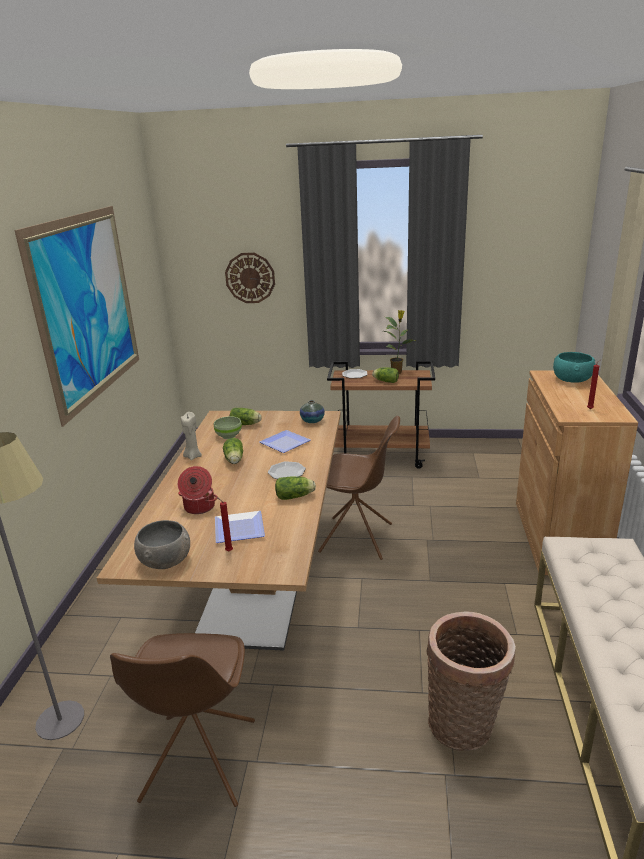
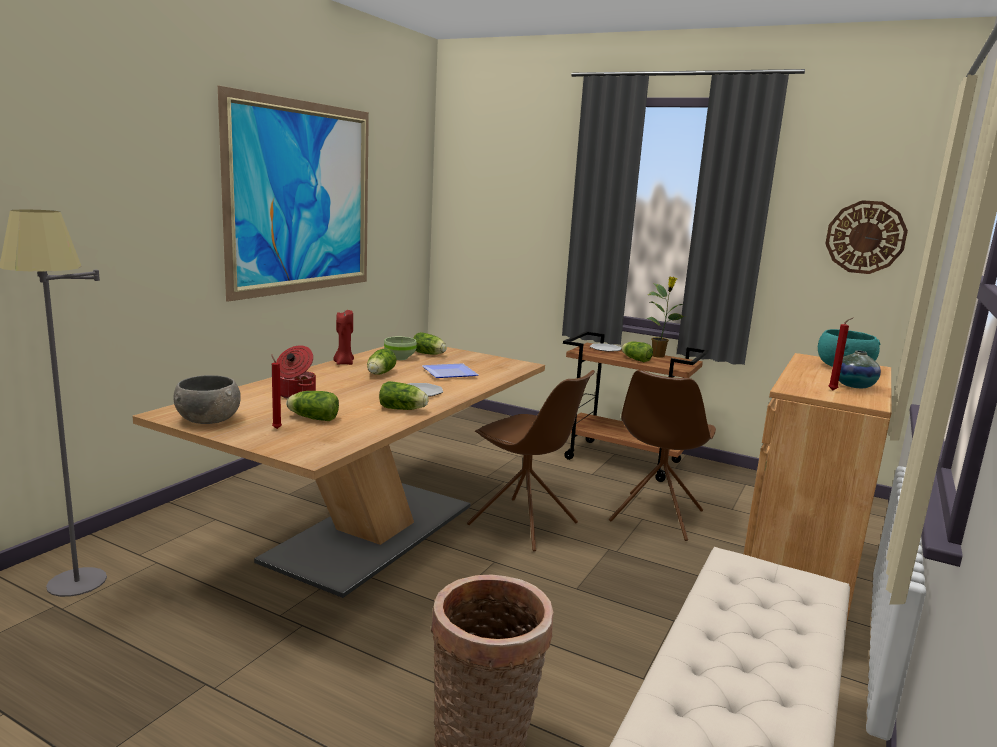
camera: 20 degrees right, 10 degrees down
brown chair [110,633,255,807] -> brown chair moved to [609,370,716,541]
beige candle [181,412,202,460] -> red candle [333,310,354,365]
plate [215,511,265,543] -> lettuce [286,391,339,421]
wall clock [225,253,275,303] -> wall clock moved to [825,200,908,274]
vase [300,400,325,423] -> vase moved to [839,350,881,388]

